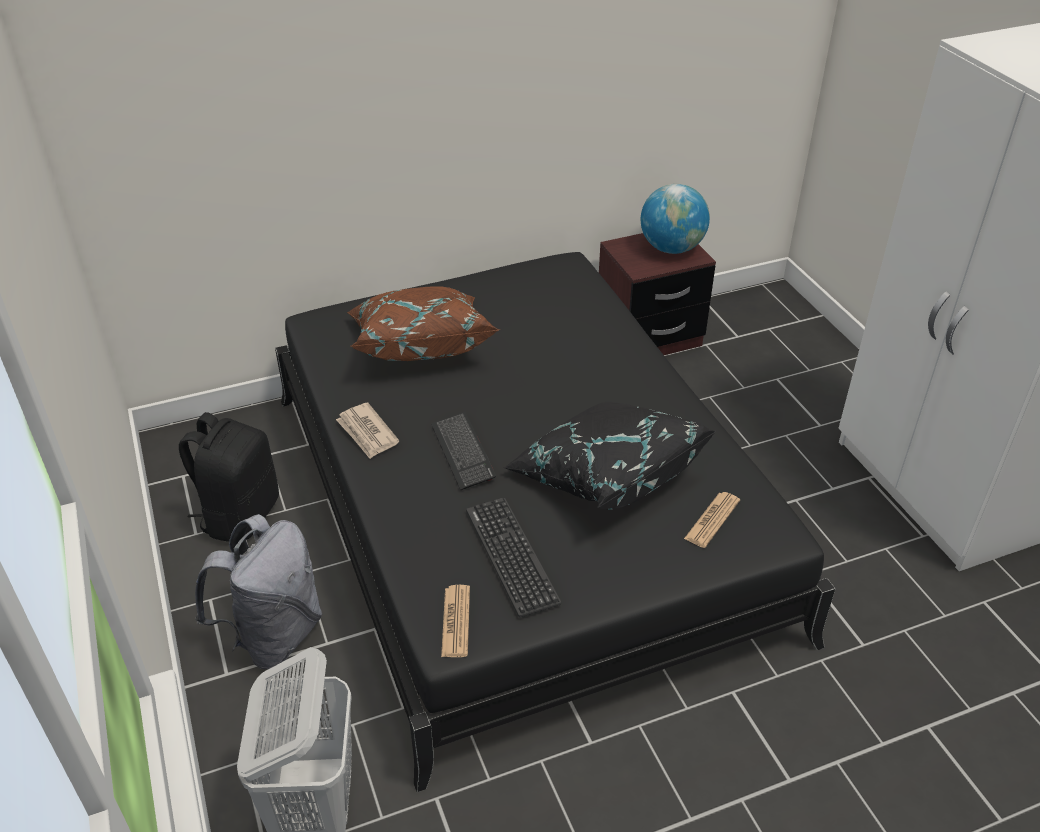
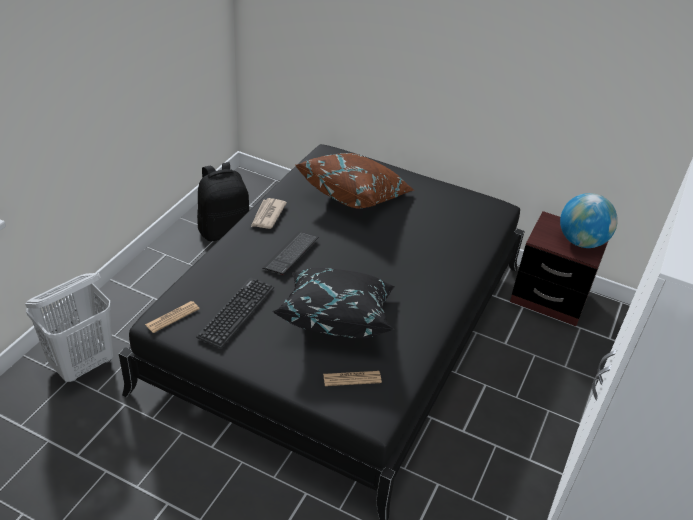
camera: 45 degrees right, 0 degrees up
grey backpack [195,514,322,669] -> none

